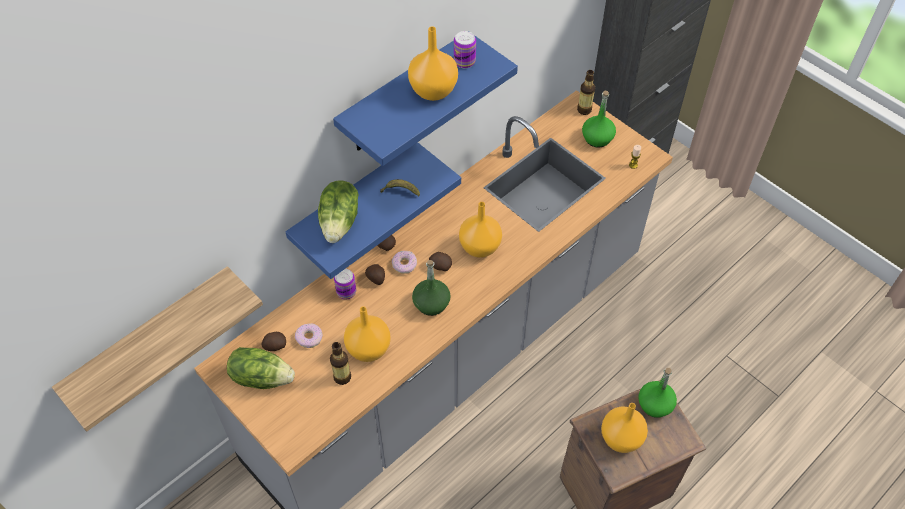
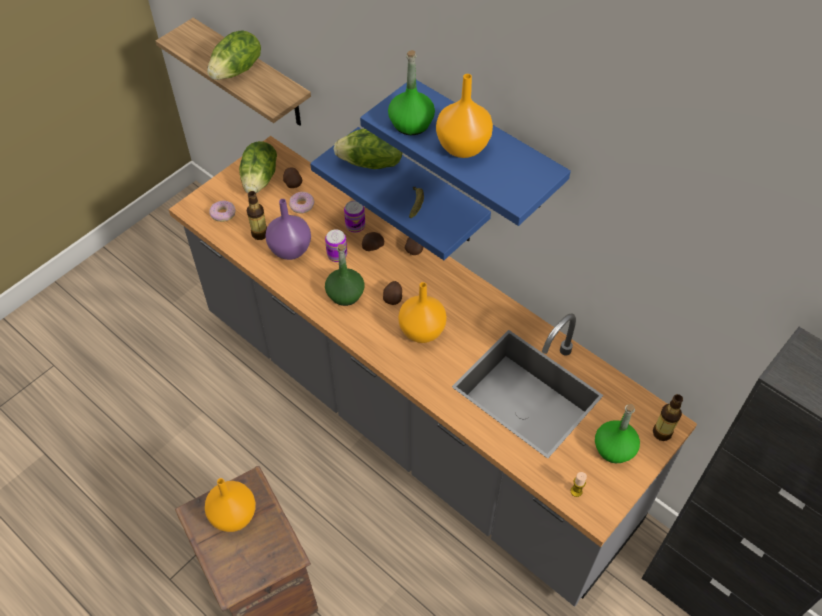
camera: 85 degrees right, 0 degrees up
orange vase [344,306,391,362] -> purple vase [265,199,311,260]
donut [392,251,417,274] -> donut moved to [209,200,236,222]
can [454,31,476,68] -> can moved to [325,229,347,262]
green bottle [638,368,677,418] -> green bottle moved to [388,50,435,135]
none -> lettuce [207,31,261,80]

